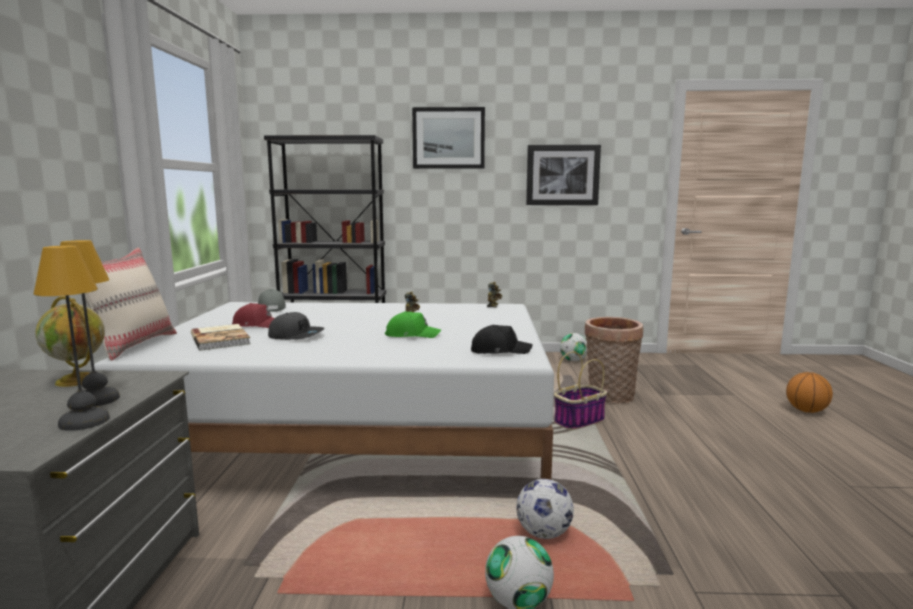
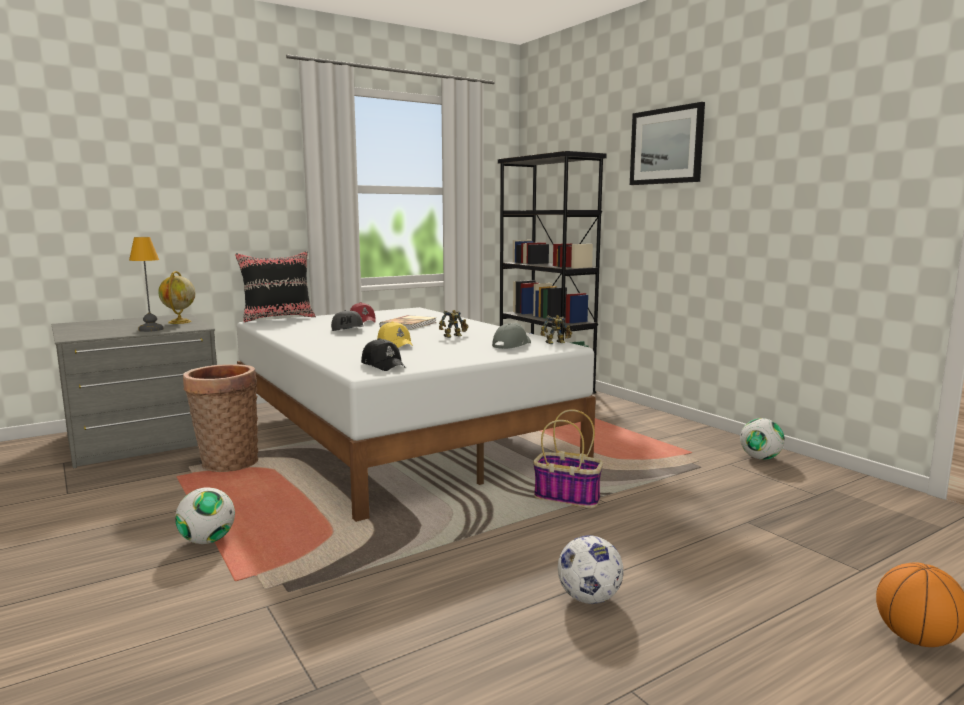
camera: 55 degrees right, 0 degrees up
table lamp [34,245,110,431] -> none
beige pillow [85,247,177,361] -> black pillow [235,251,316,322]
book [191,324,251,351] -> book moved to [379,315,437,330]
grey cap [258,289,286,312] -> grey cap moved to [492,323,531,349]
green cap [385,311,441,338] -> yellow cap [377,321,413,348]
football [516,479,574,539] -> football moved to [558,535,623,604]
picture [526,145,601,205] -> none
basket [585,317,643,404] -> basket moved to [183,364,258,472]

